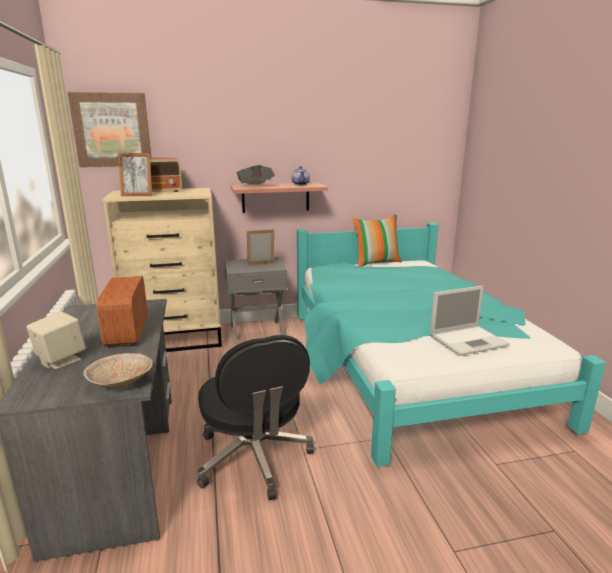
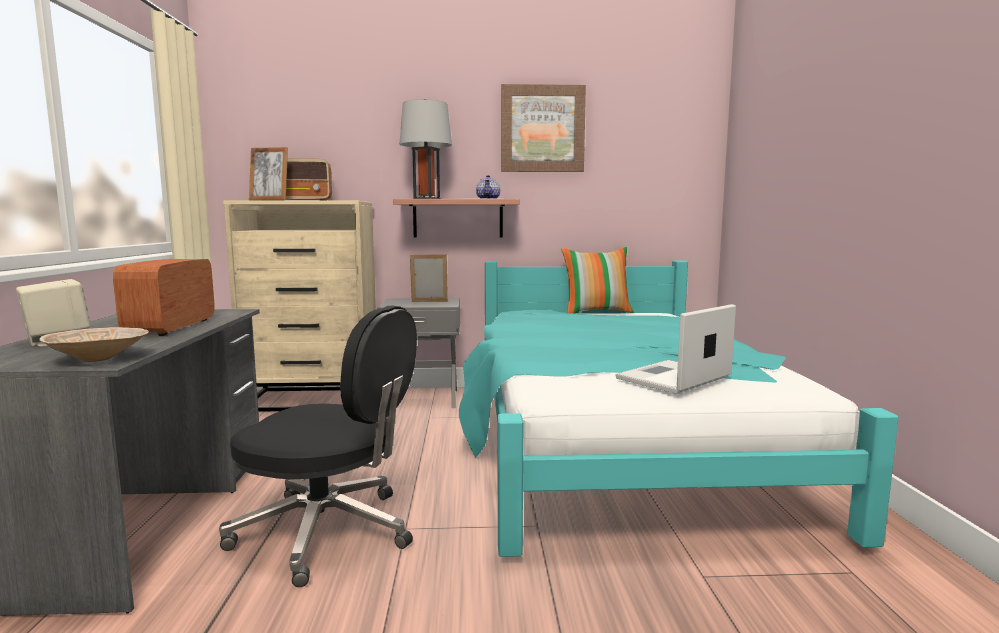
camera: 10 degrees right, 10 degrees down
picture [68,92,151,167] -> picture moved to [501,84,586,172]
black office chair [197,335,314,500] -> black office chair turned 60 degrees counterclockwise [219,306,417,587]
newspaper [237,165,275,184] -> grey table lamp [399,99,452,199]
laptop [430,286,510,356] -> laptop turned 150 degrees clockwise [616,304,736,394]

